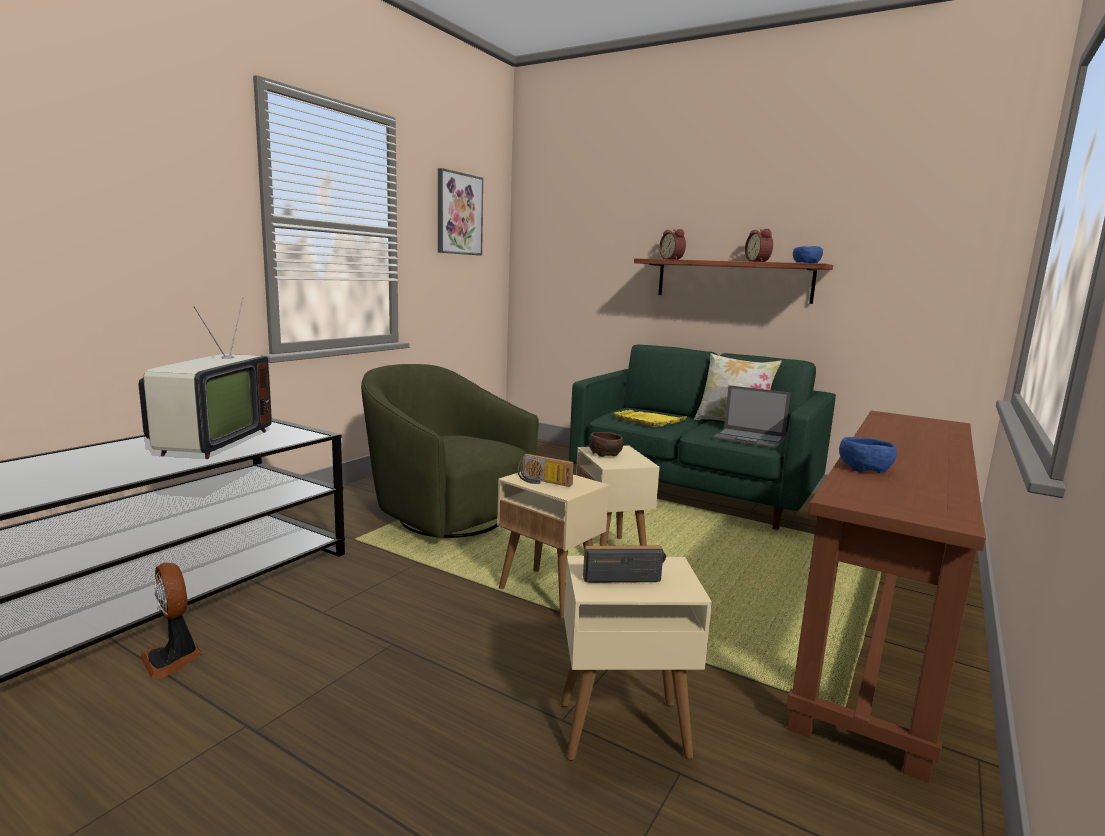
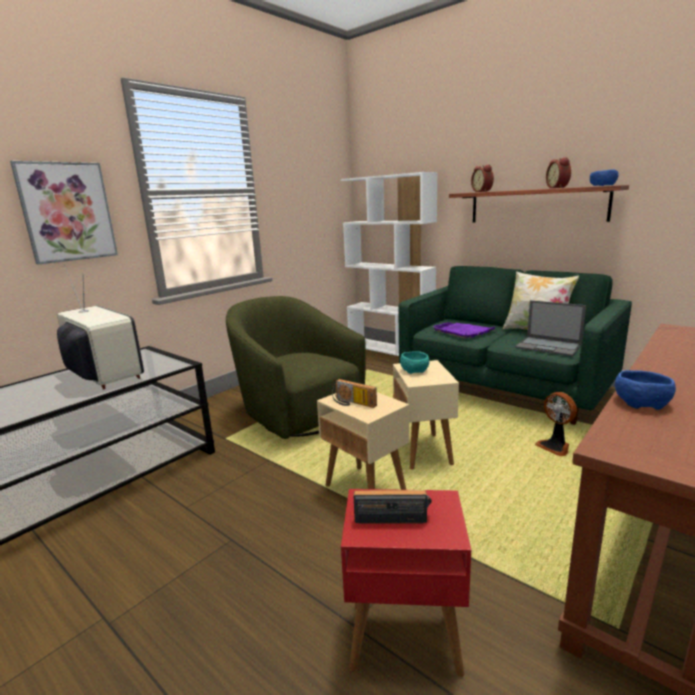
camera: 10 degrees right, 5 degrees up
television [138,297,272,459] -> television turned 60 degrees counterclockwise [57,264,144,390]
fan [141,563,202,679] -> fan moved to [535,392,577,456]
picture [438,168,483,256] -> picture moved to [10,161,118,264]
beige side table [560,556,712,761] -> red side table [341,489,471,677]
brown bowl [589,432,623,457] -> turquoise bowl [400,351,429,374]
yellow tray [614,410,688,427] -> purple tray [433,322,495,338]
none -> white bookcase [341,172,438,356]

